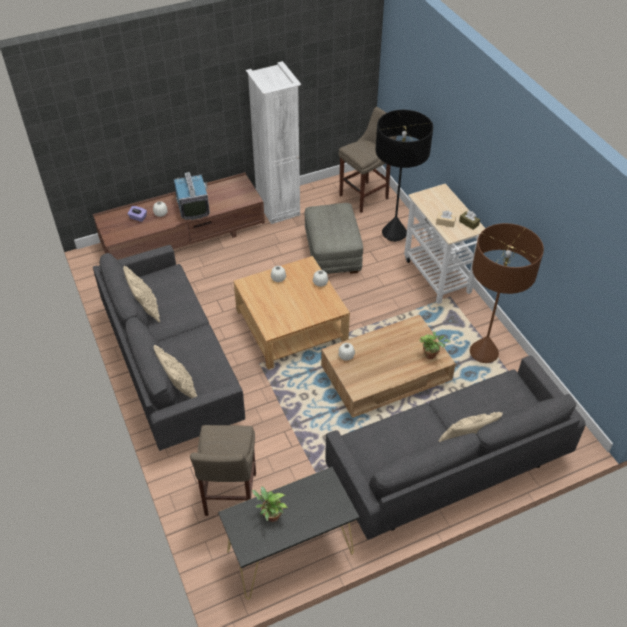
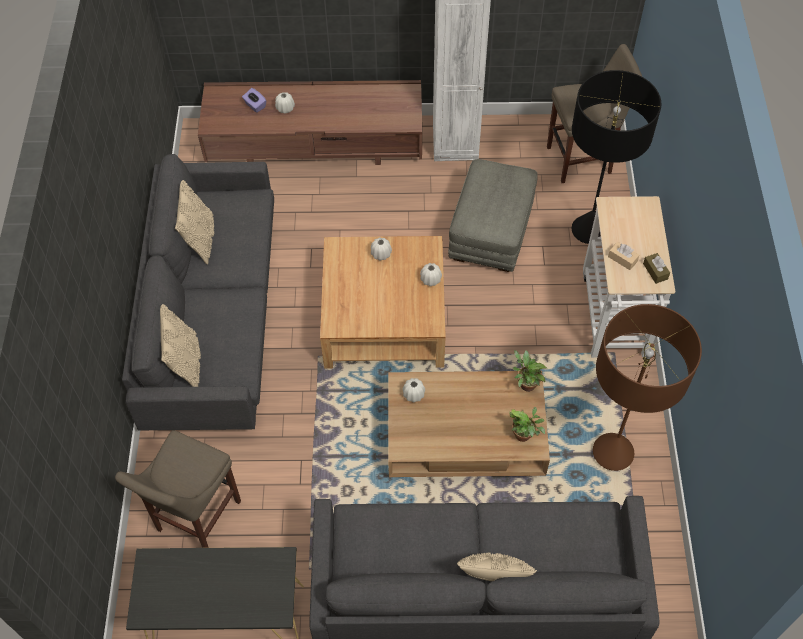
camera: 25 degrees right, 10 degrees up
television [173,172,210,220] -> none
potted plant [252,486,288,522] -> potted plant moved to [513,350,548,392]

